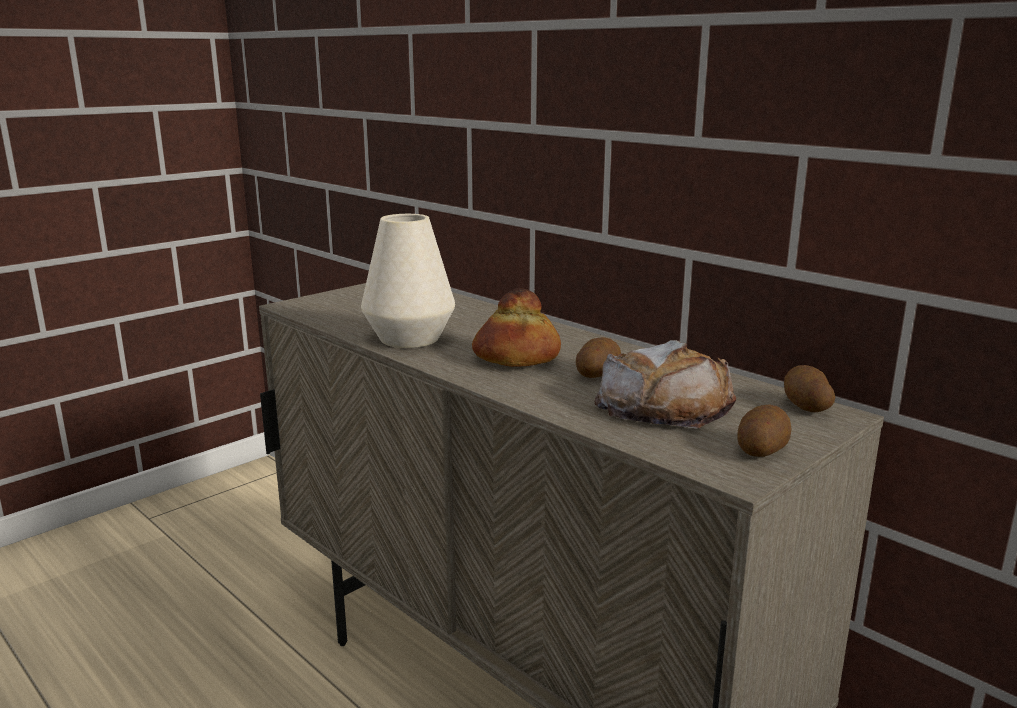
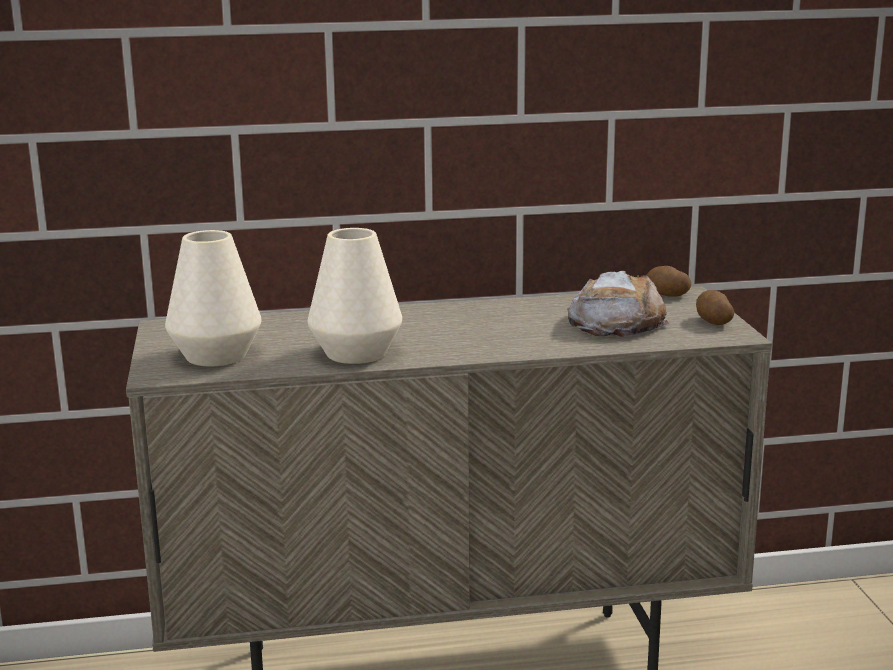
camera: 55 degrees left, 0 degrees up
bread [472,288,561,367] -> none
potato [576,337,621,378] -> none
none -> white vase [165,230,261,366]

